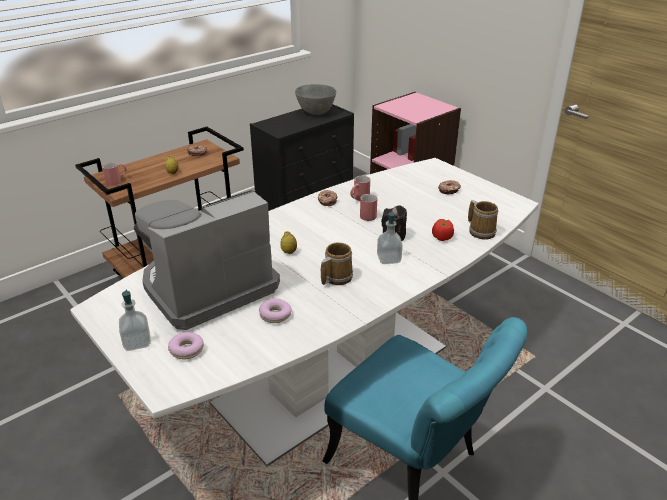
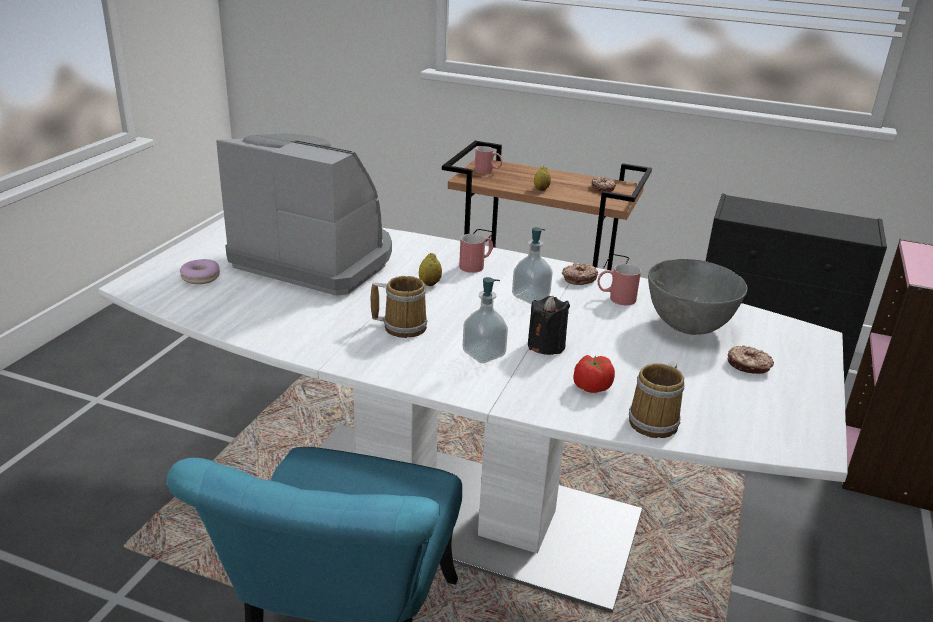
camera: 60 degrees right, 5 degrees down
soap dispenser [119,289,151,351] -> soap dispenser moved to [512,227,553,304]
donut [259,299,292,323] -> none
grey bowl [295,84,337,115] -> grey bowl moved to [648,259,748,335]
red mug [360,194,377,221] -> red mug moved to [459,234,494,273]

